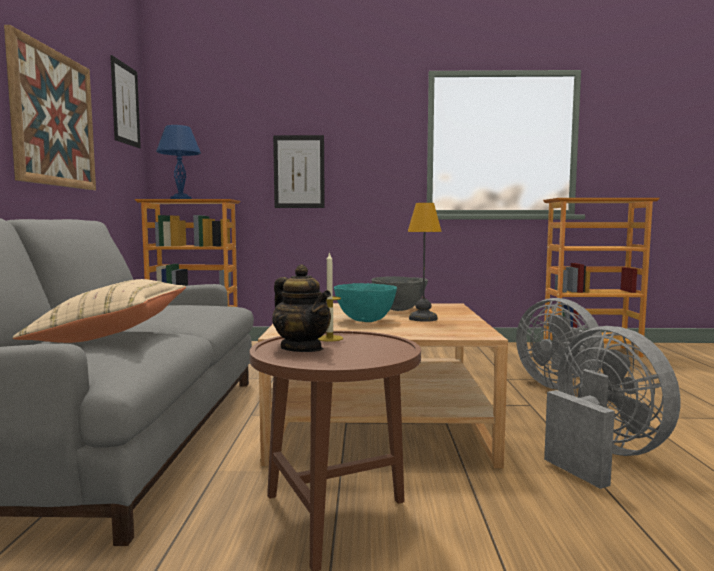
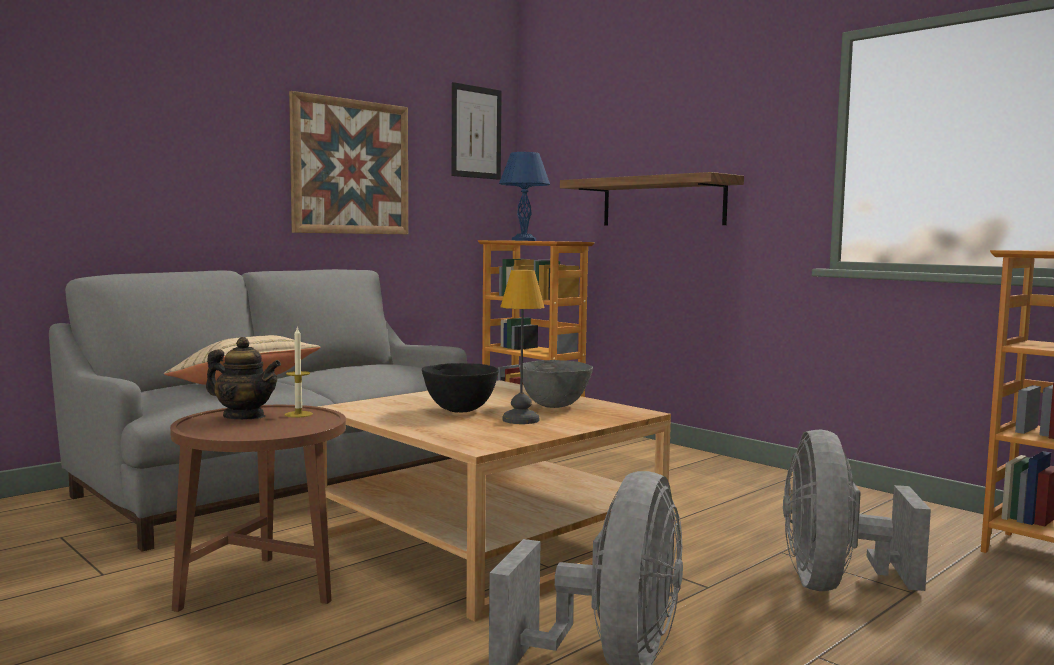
camera: 45 degrees right, 0 degrees up
teapot [272,265,331,352] -> teapot turned 75 degrees counterclockwise [206,337,281,419]
picture [273,135,325,208] -> shelf [560,172,744,225]
turquoise bowl [334,283,397,322] -> black bowl [422,363,499,413]

